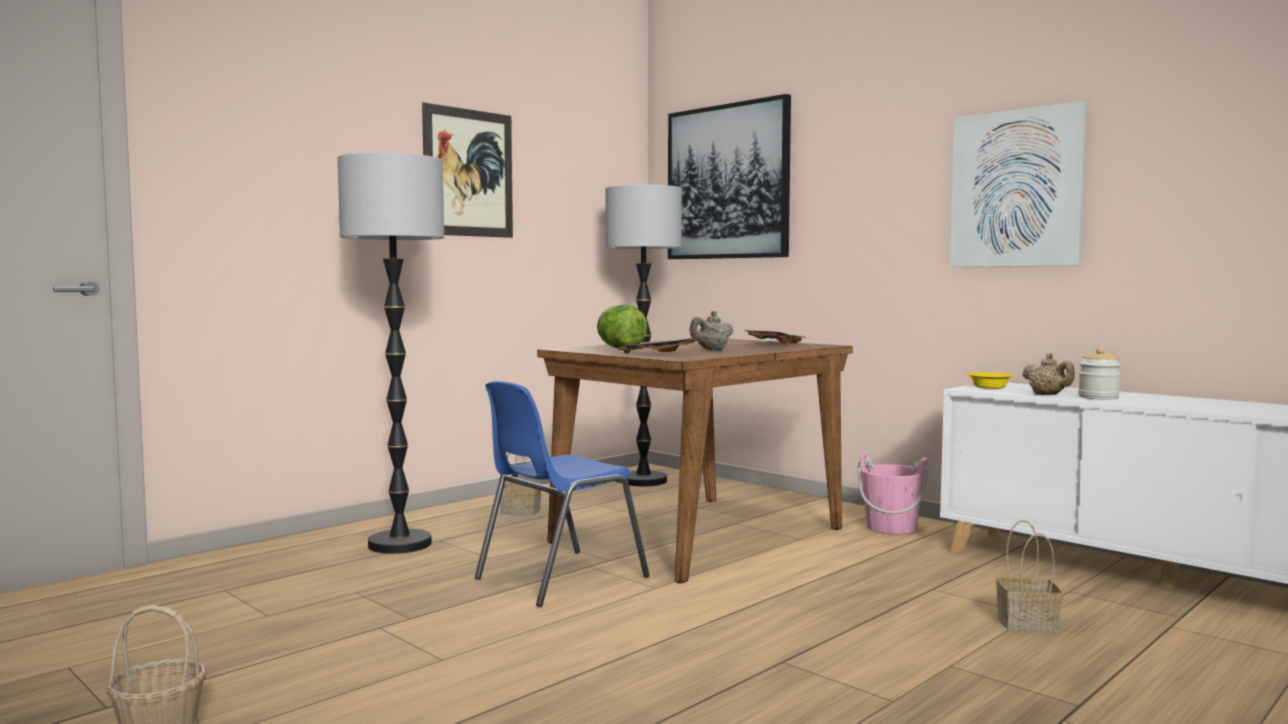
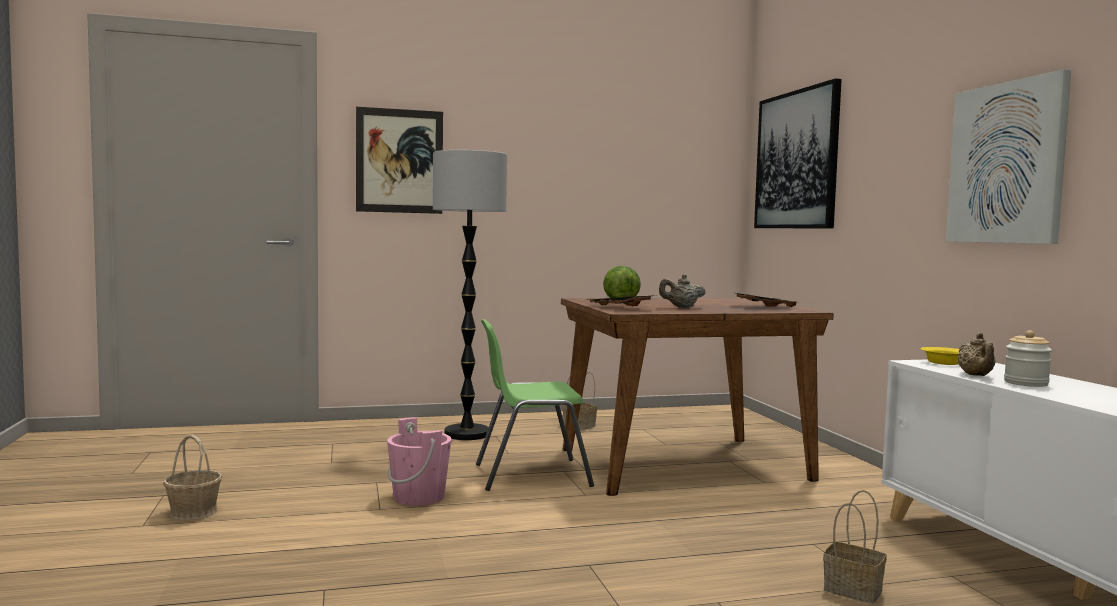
camera: 30 degrees right, 0 degrees up
picture [422,102,513,238] -> picture moved to [356,107,443,214]
blue chair [475,381,650,607] -> green chair [476,319,594,491]
floor lamp [605,185,682,486] -> none
pink bucket [858,452,928,534] -> pink bucket moved to [387,417,451,506]

